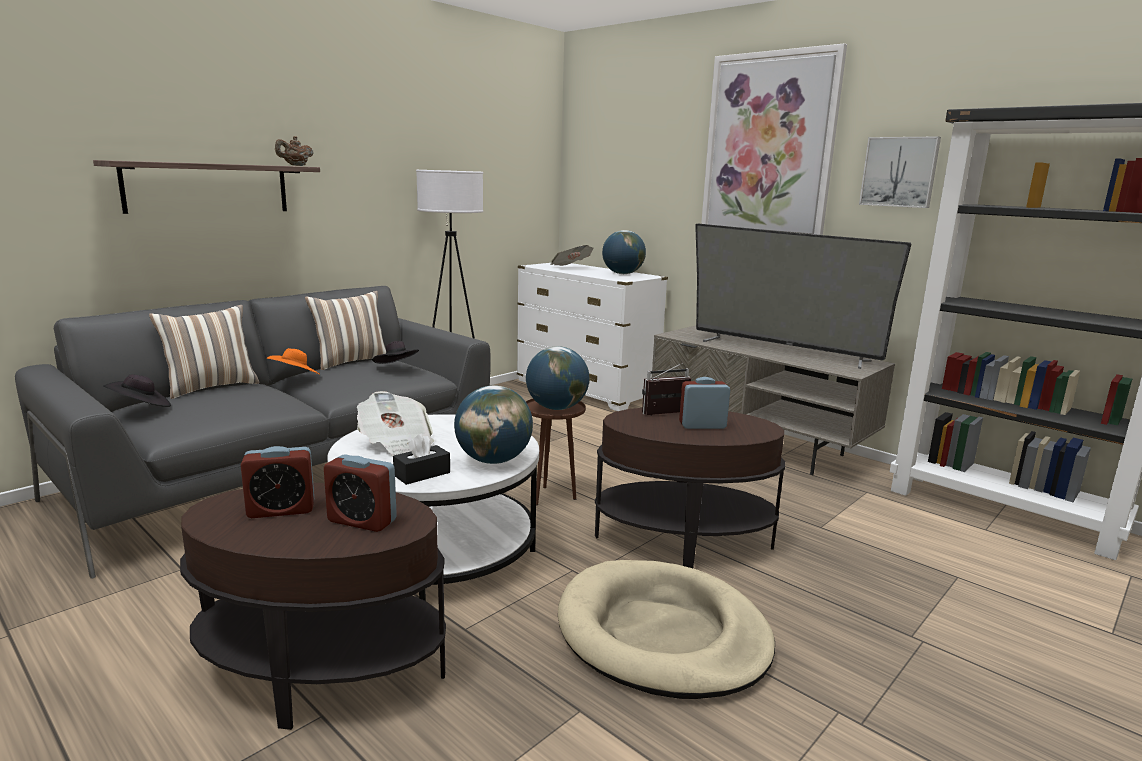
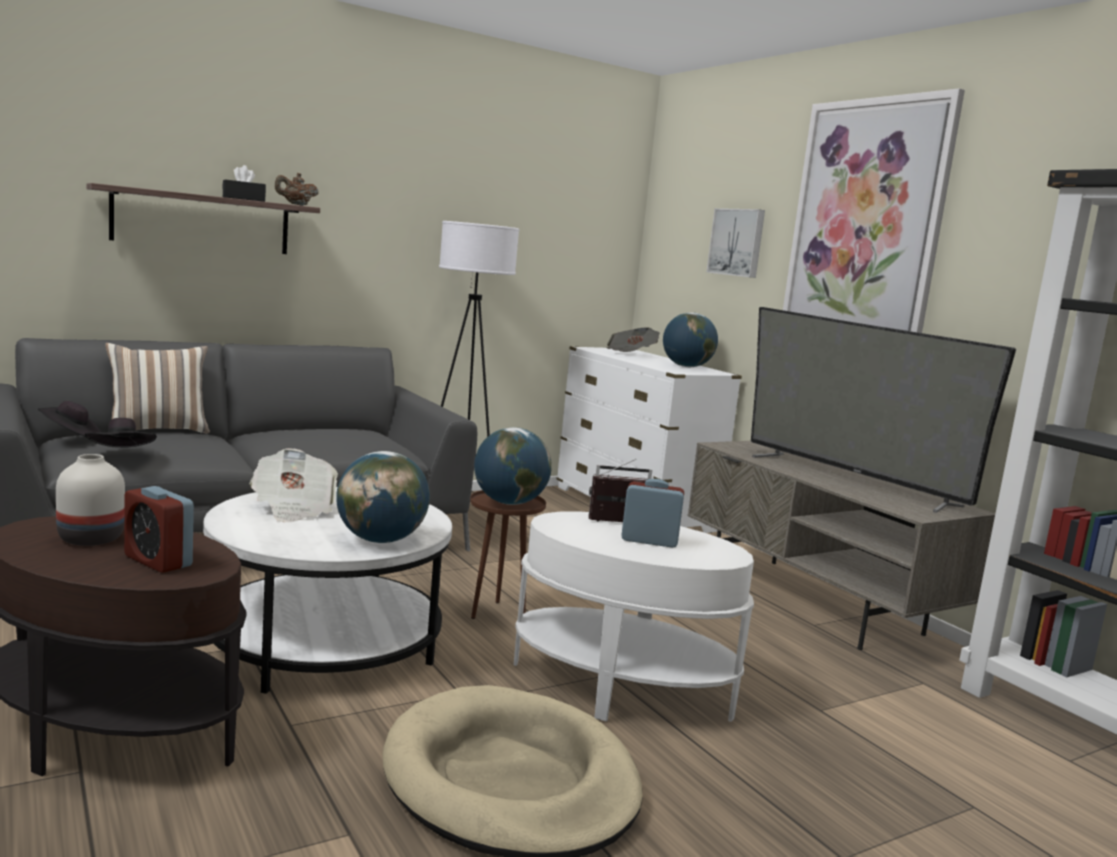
camera: 15 degrees right, 5 degrees down
alarm clock [241,446,314,518] -> white vase [56,454,125,546]
orange hat [267,348,320,374] -> none
pillow [305,291,386,370] -> none
black hat [372,341,419,364] -> black hat moved to [85,418,157,448]
black tissue box [393,434,450,485] -> black tissue box moved to [222,165,266,202]
brown side table [595,408,785,568] -> white side table [514,511,754,722]
picture [859,136,941,208] -> picture moved to [707,208,765,278]

